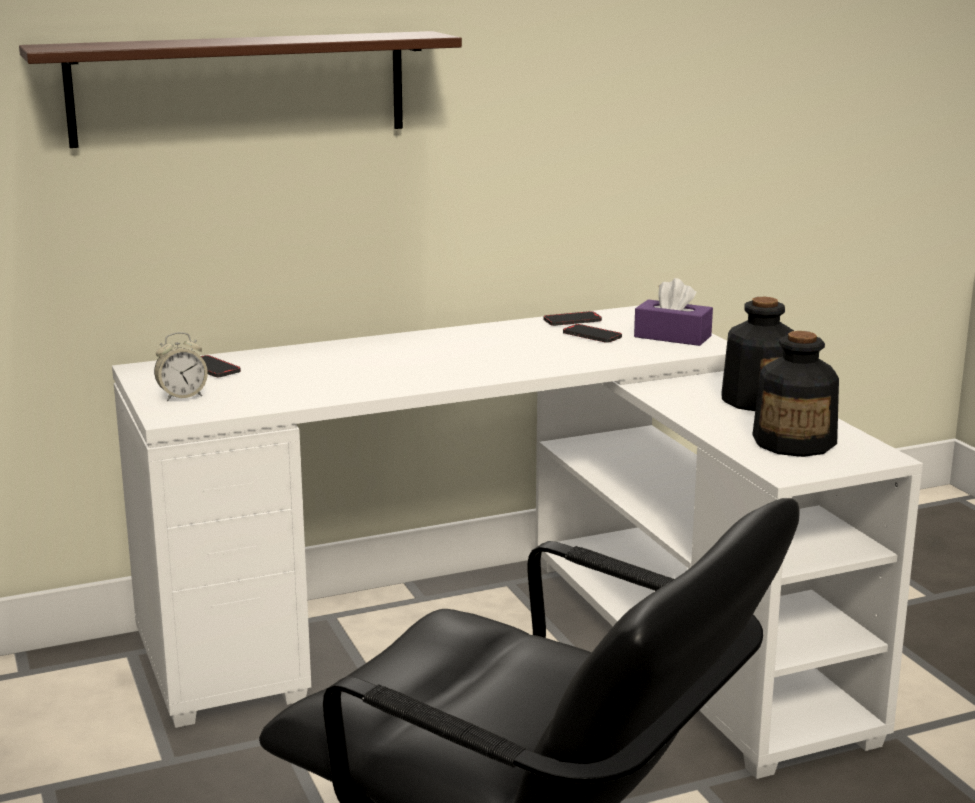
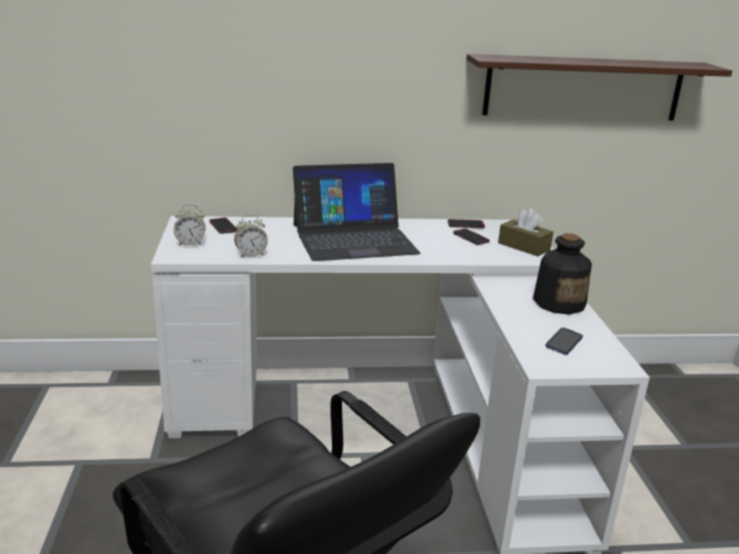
camera: 15 degrees right, 5 degrees up
shelf [19,31,462,148] -> shelf moved to [466,54,732,121]
purple tissue box [634,278,713,346] -> brown tissue box [498,209,553,256]
bottle [752,331,839,457] -> phone [545,328,583,355]
none -> alarm clock [234,215,268,258]
none -> laptop [293,163,420,261]

